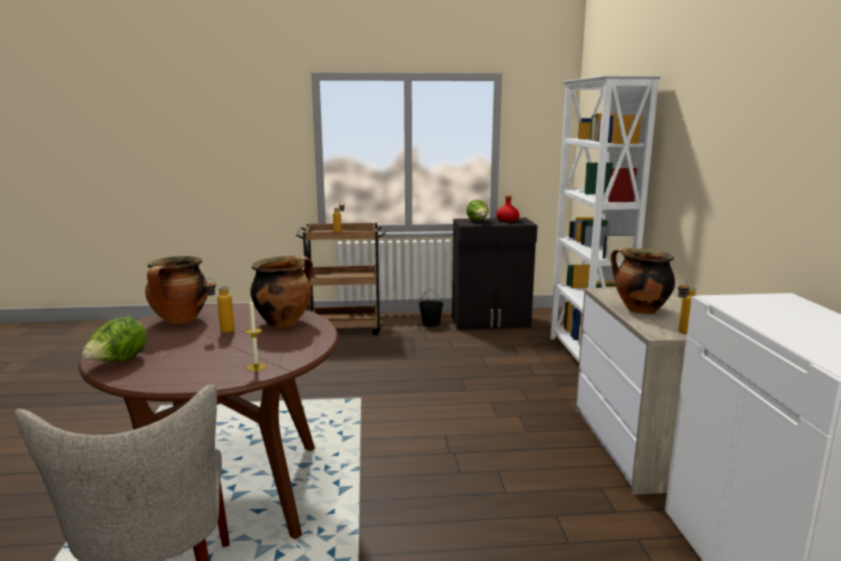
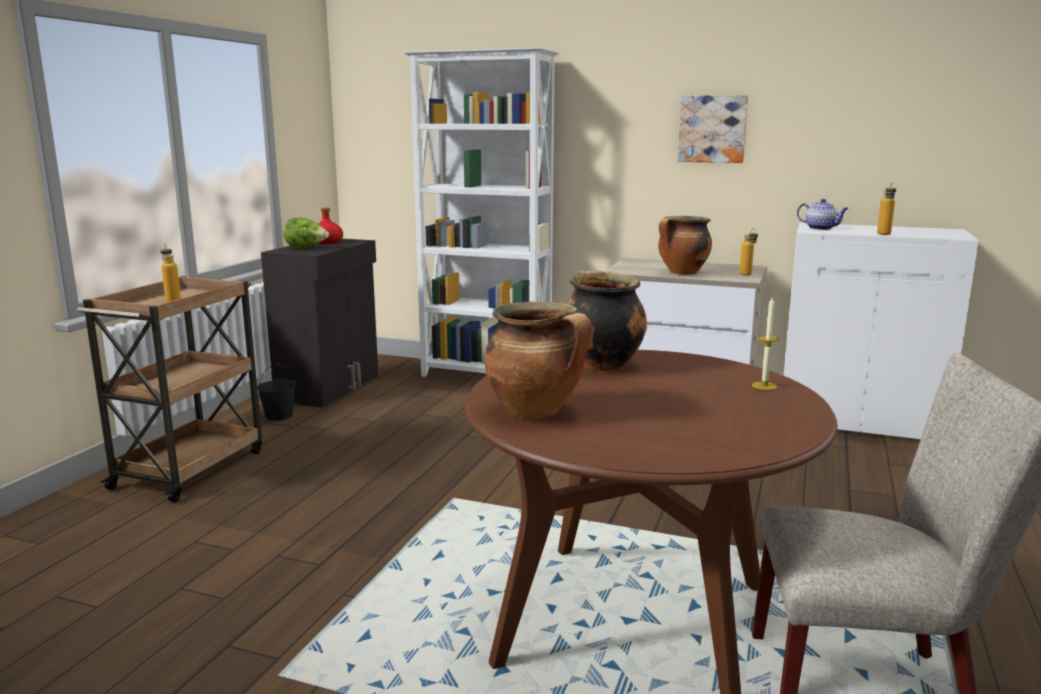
camera: 65 degrees left, 0 degrees up
lettuce [82,317,147,362] -> none
bottle [204,278,235,333] -> bottle moved to [877,182,896,235]
none -> picture [678,95,748,163]
none -> teapot [797,199,849,230]

